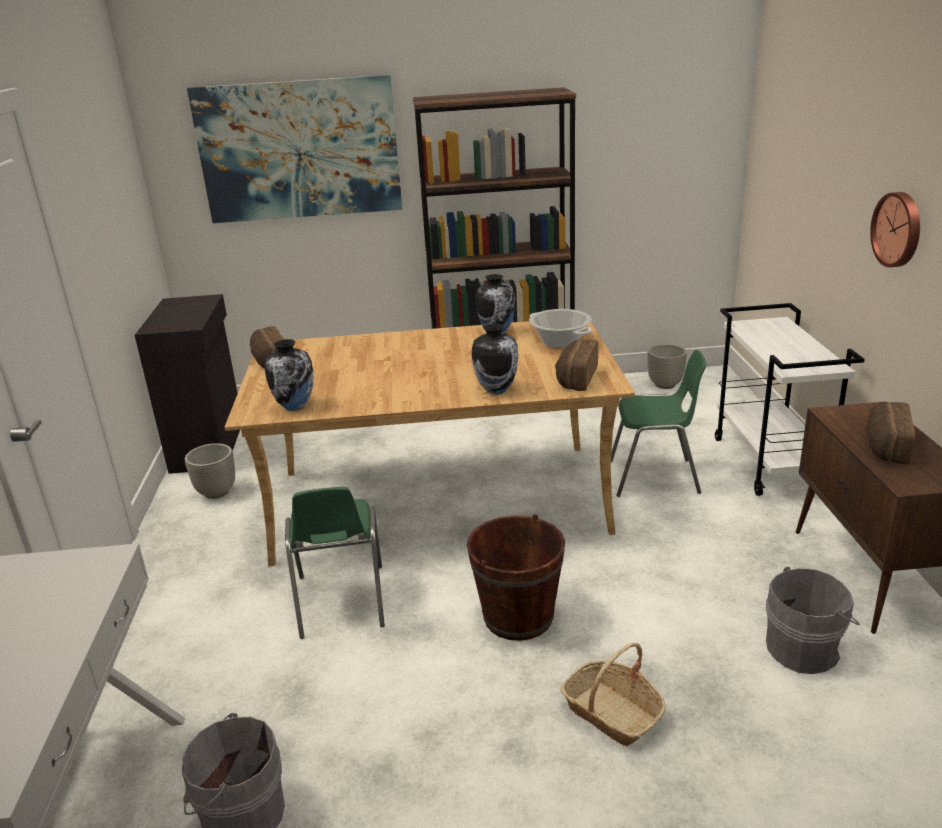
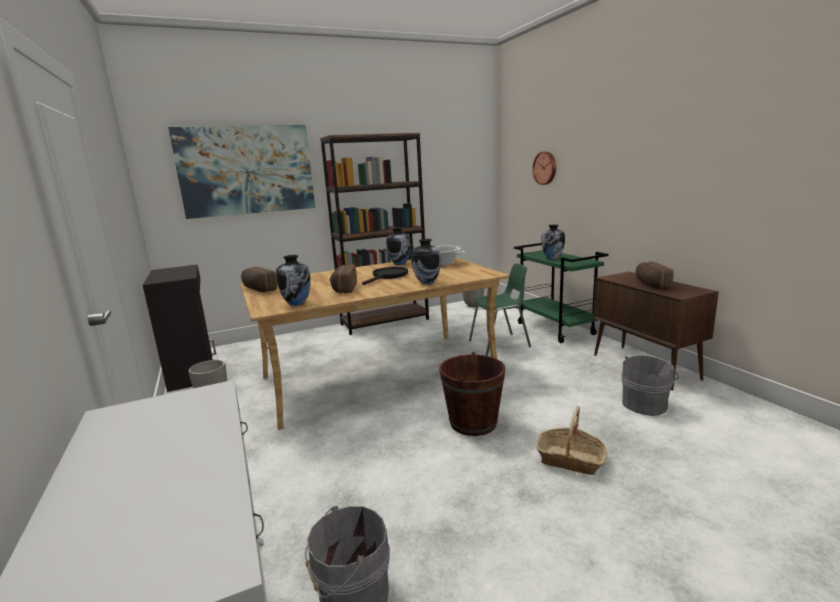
camera: 20 degrees left, 10 degrees down
green chair [285,487,385,639] -> none
bread [555,339,598,391] -> bread moved to [330,264,357,293]
white cart [715,303,865,496] -> green cart [514,243,608,343]
wall clock [870,192,920,267] -> wall clock moved to [532,151,556,185]
none -> black frying pan [362,267,408,285]
none -> vase [541,225,565,259]

